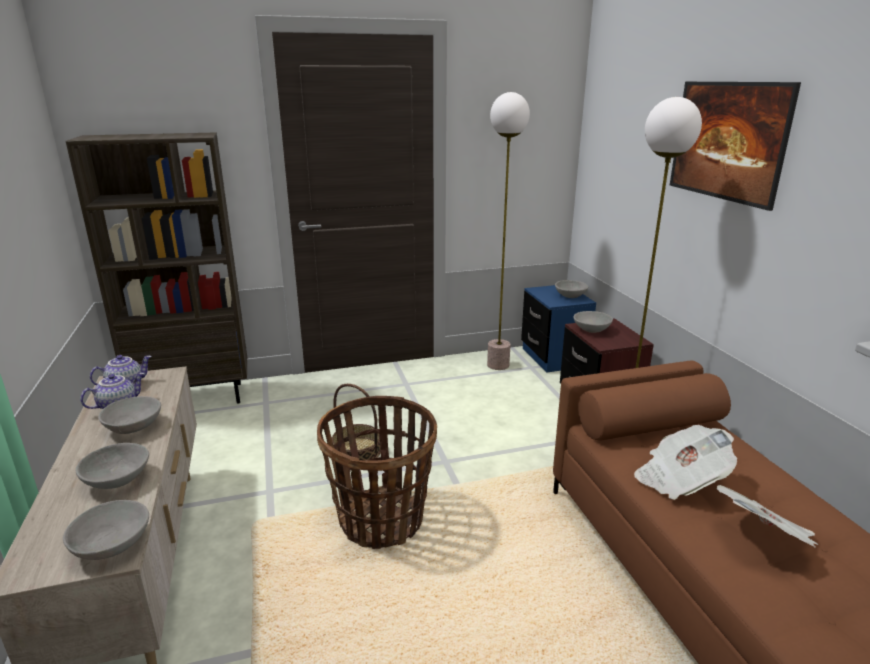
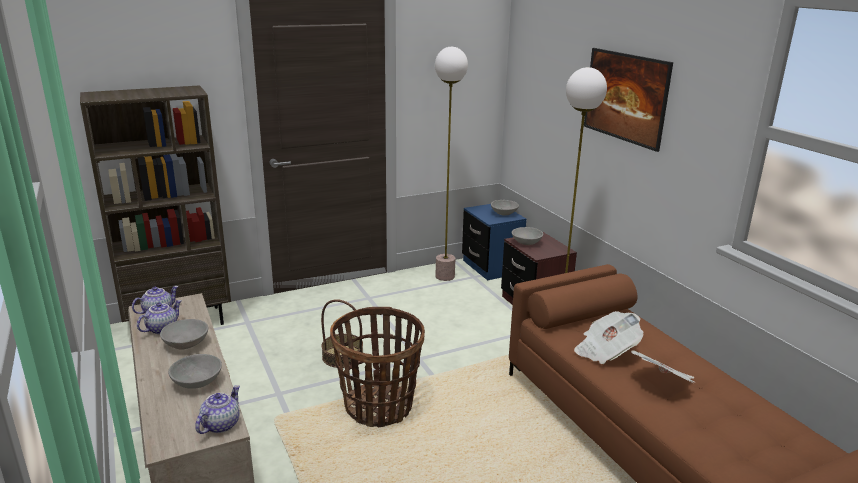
camera: 10 degrees left, 0 degrees up
grey bowl [63,500,149,560] -> teapot [195,385,240,434]

